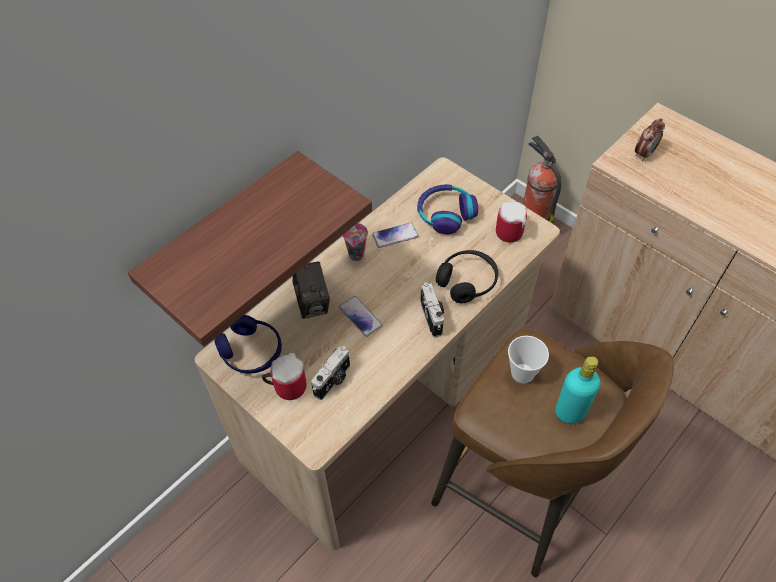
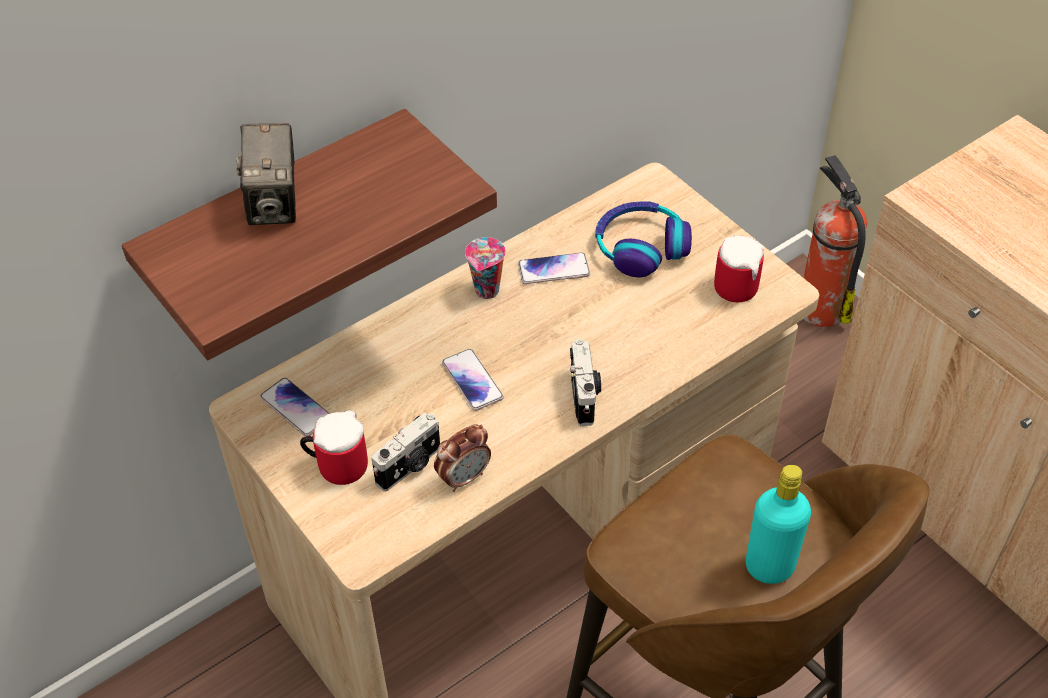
camera: 10 degrees right, 5 degrees down
blue headphones [214,315,282,374] -> phone [260,378,330,437]
camera [293,261,330,319] -> camera moved to [236,123,296,225]
black headphones [436,250,498,303] -> none
cup [508,336,549,384] -> none
alarm clock [635,119,665,161] -> alarm clock moved to [434,425,491,492]

